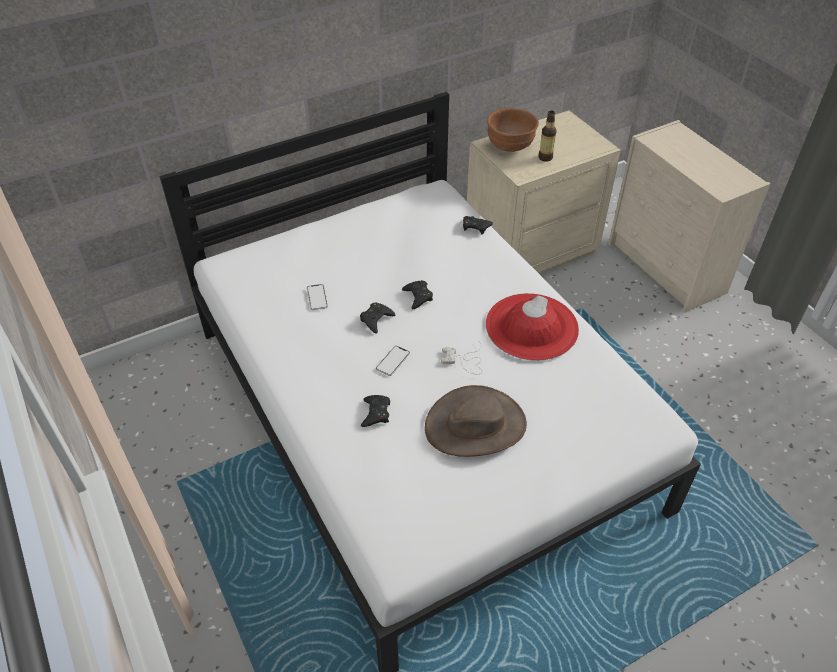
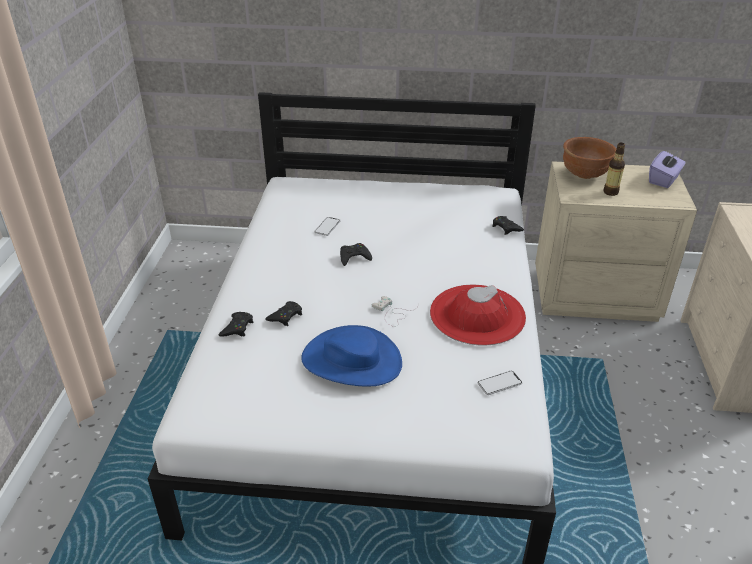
camera: 35 degrees right, 10 degrees down
phone [376,346,410,376] -> phone moved to [478,371,522,395]
black game controller [402,280,433,309] -> black game controller moved to [219,312,253,337]
brown hat [425,385,527,457] -> blue hat [301,325,402,386]
none -> purple tissue box [649,151,686,188]

